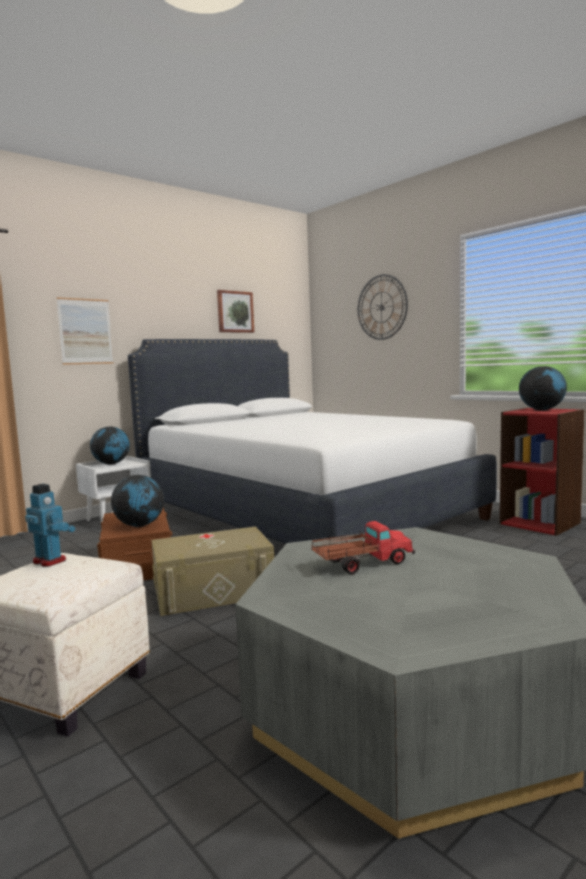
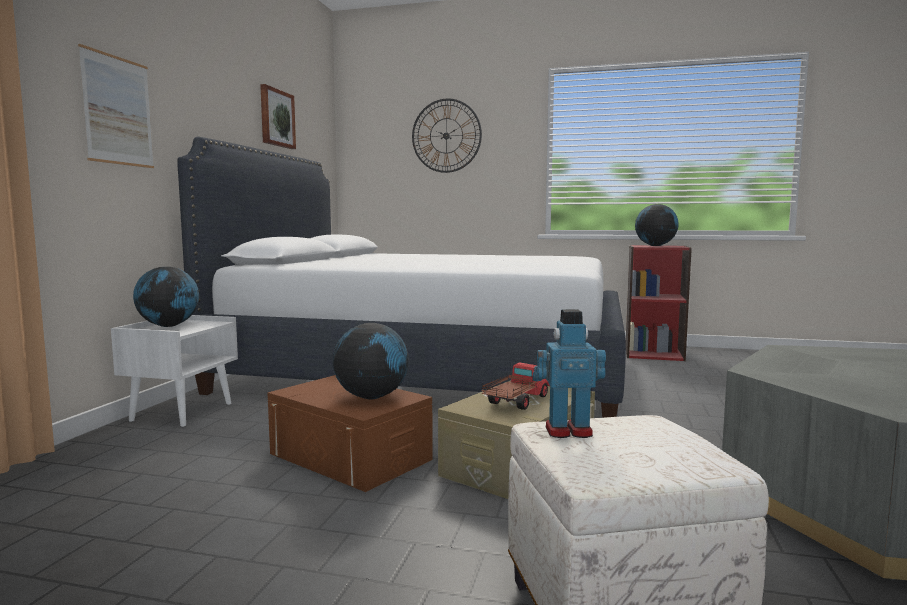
camera: 35 degrees left, 0 degrees up
toy truck [311,521,415,574] -> toy truck moved to [481,362,550,410]

